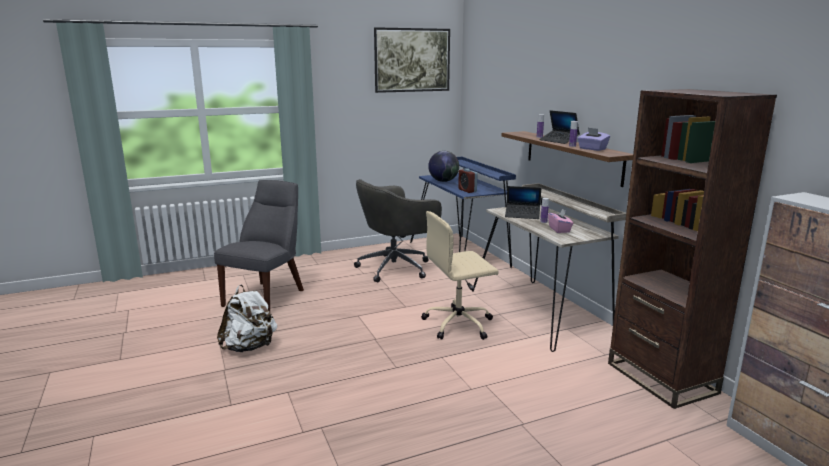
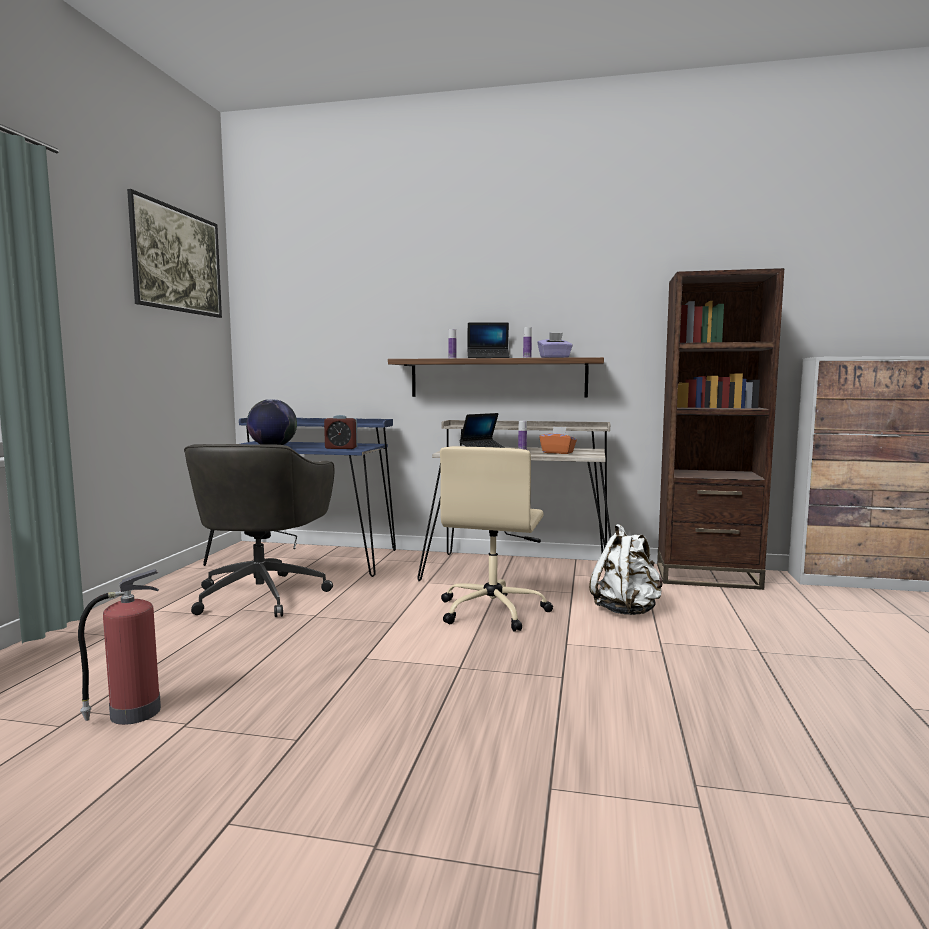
camera: 55 degrees left, 10 degrees down
grey chair [214,180,304,312] -> fire extinguisher [78,569,161,725]
white backpack [217,285,277,352] -> white backpack moved to [589,524,663,615]
pink tissue box [548,208,573,233] -> orange tissue box [539,427,577,454]

